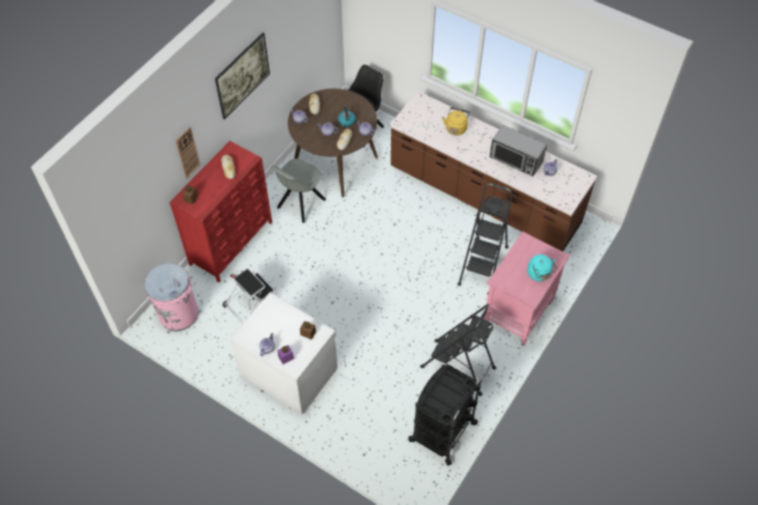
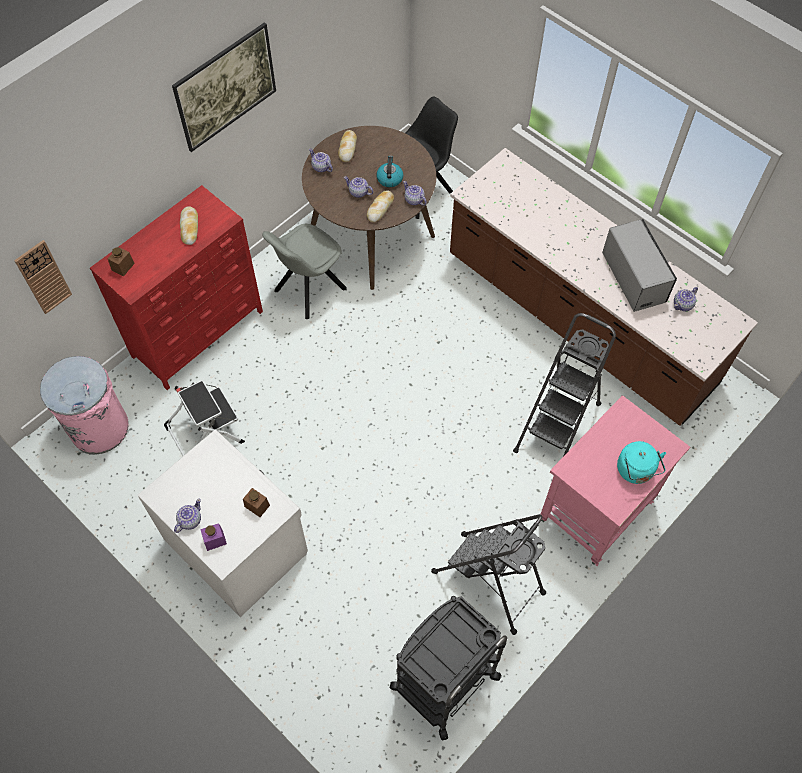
camera: 10 degrees right, 5 degrees up
wall clock [175,126,200,178] -> wall clock moved to [14,240,72,314]
yellow kettle [442,107,470,135] -> none
microwave [490,125,547,177] -> microwave turned 150 degrees counterclockwise [602,219,677,312]

